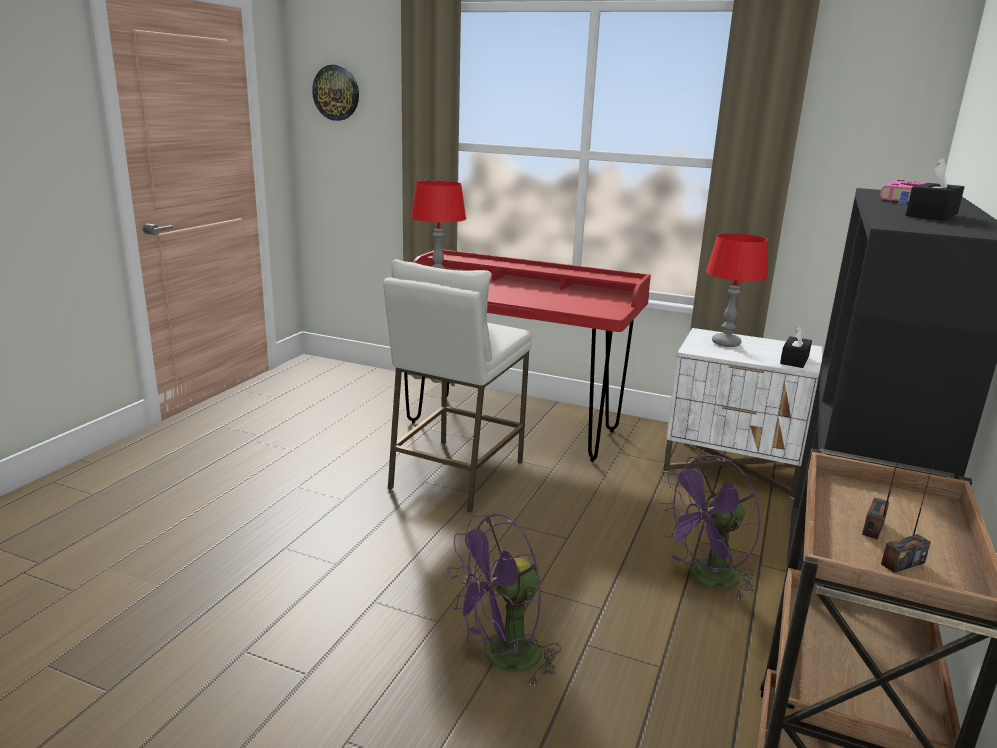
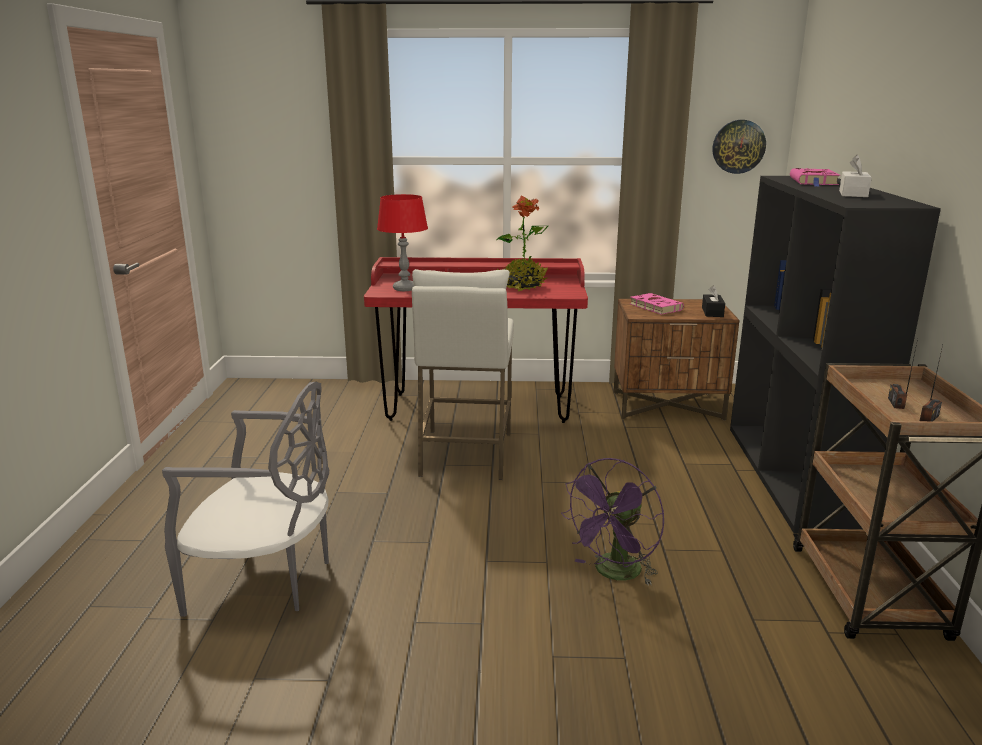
camera: 20 degrees left, 0 degrees up
wall clock [312,65,359,121] -> wall clock moved to [713,120,766,174]
purple fan [660,455,761,600] -> none
white nightstand [663,328,822,499] -> brown nightstand [613,299,740,421]
red table lamp [706,233,768,347] -> pink book [630,293,684,315]
black tissue box [906,158,964,220] -> white tissue box [839,154,872,197]
none -> grey chair [162,382,329,617]
none -> potted plant [497,196,548,291]

